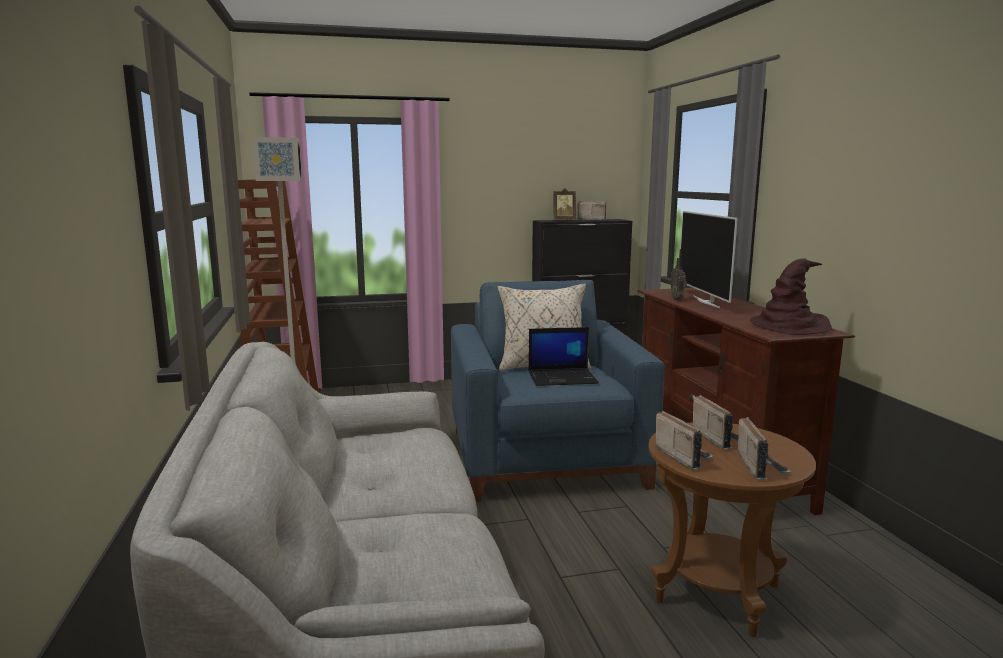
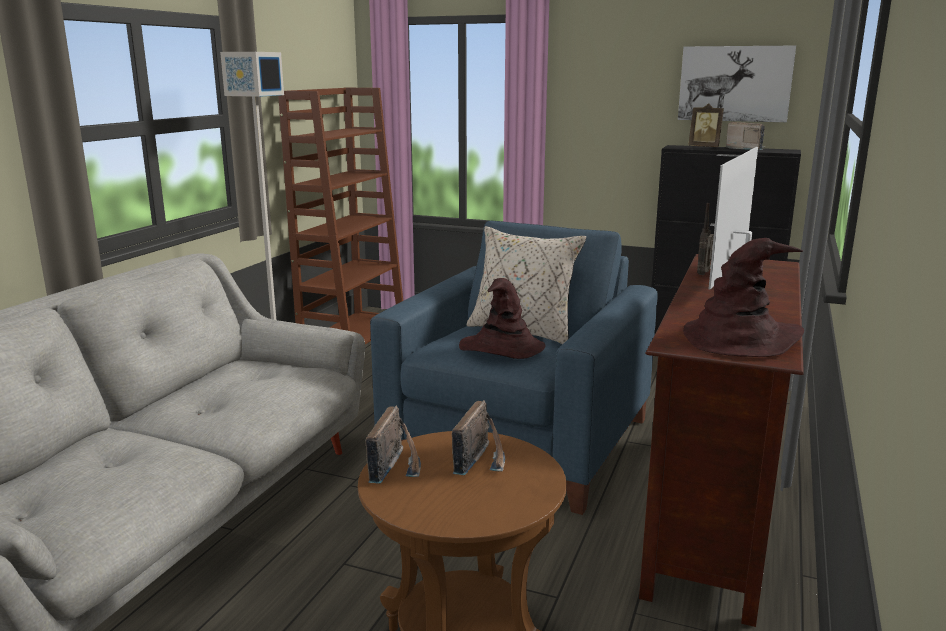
camera: 35 degrees right, 5 degrees up
laptop [529,327,599,386] -> brown hat [459,278,545,359]
radio [738,417,791,479] -> none
none -> picture [678,46,796,122]

